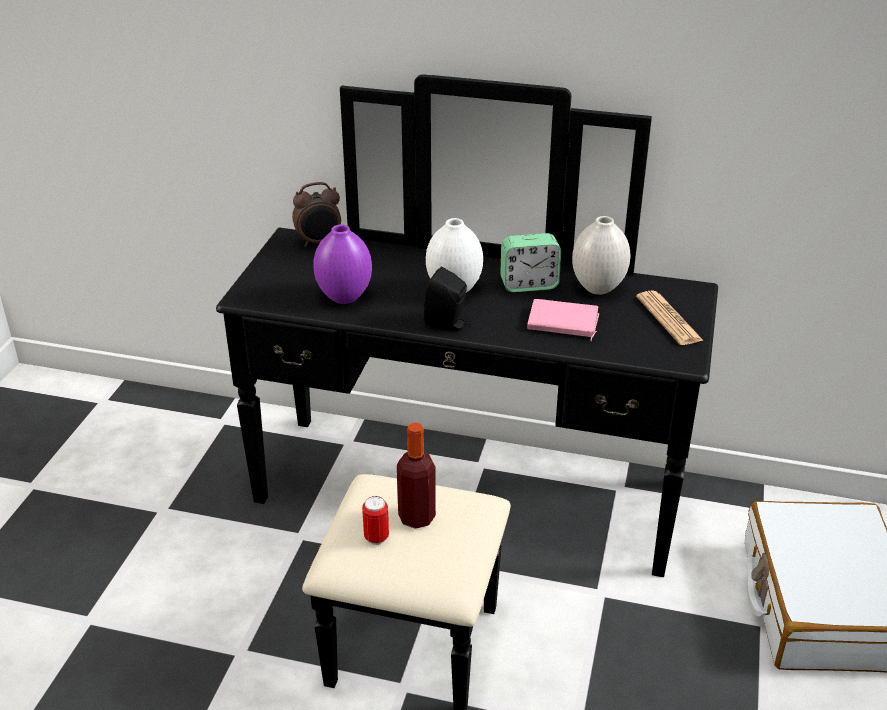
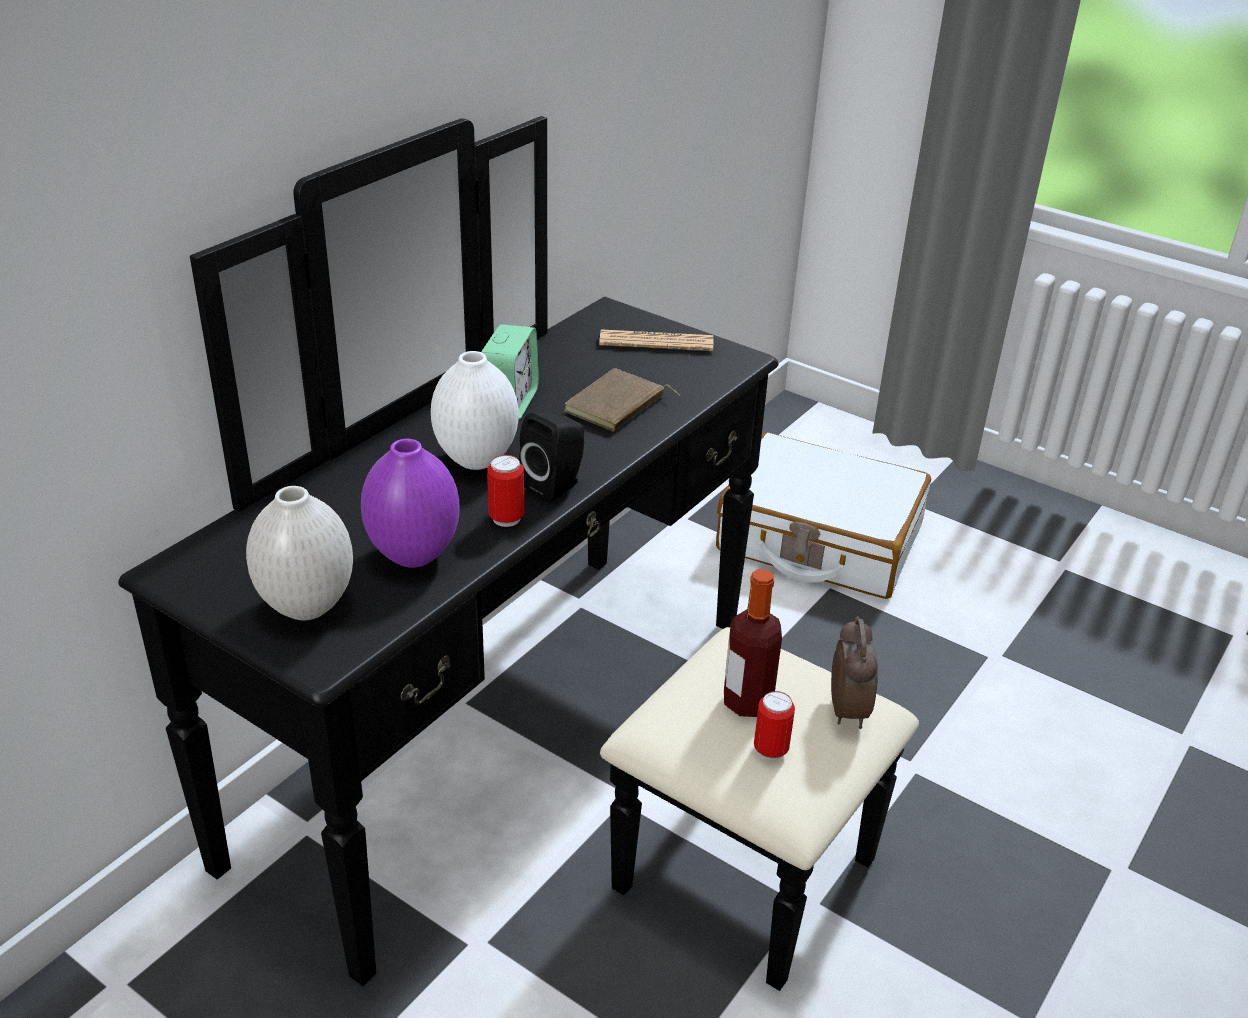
camera: 70 degrees left, 0 degrees up
alarm clock [292,182,341,247] -> alarm clock moved to [831,616,878,729]
pink book [527,299,599,341] -> brown book [564,368,680,432]
white vase [572,216,630,295] -> white vase moved to [246,486,353,620]
none -> can [487,455,524,527]

